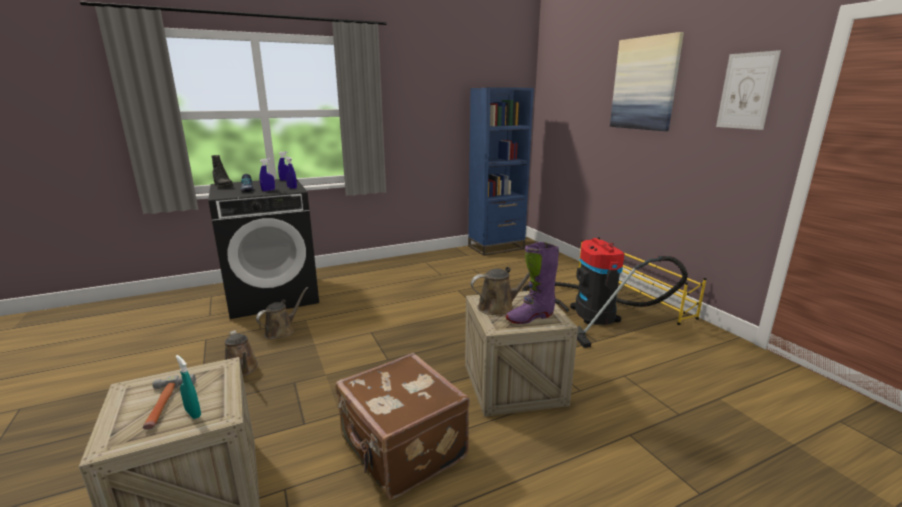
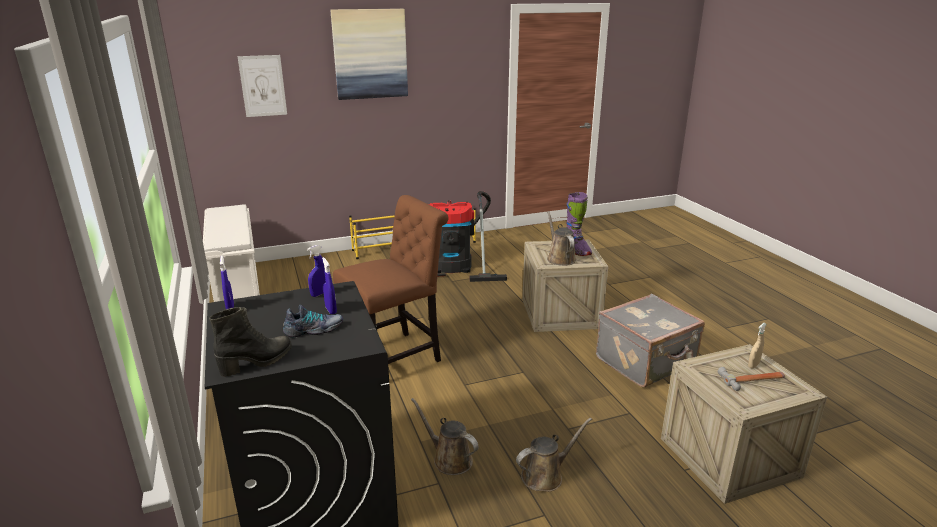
camera: 85 degrees left, 5 degrees up
turquoise spray bottle [176,355,201,419] -> beige spray bottle [748,323,766,368]
brown suitcase [335,353,470,500] -> grey suitcase [596,294,705,387]
blue bookcase [468,87,534,256] -> white shoe rack [203,204,260,302]
picture [716,50,781,130] -> picture moved to [237,55,287,117]
none -> brown chair [333,195,448,364]

